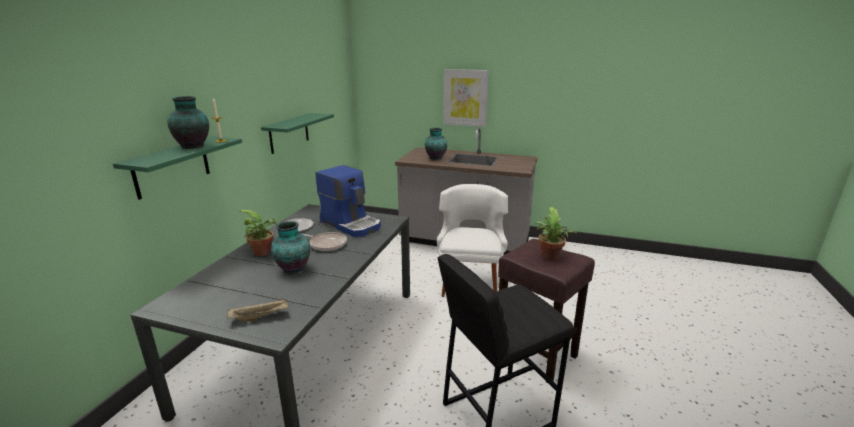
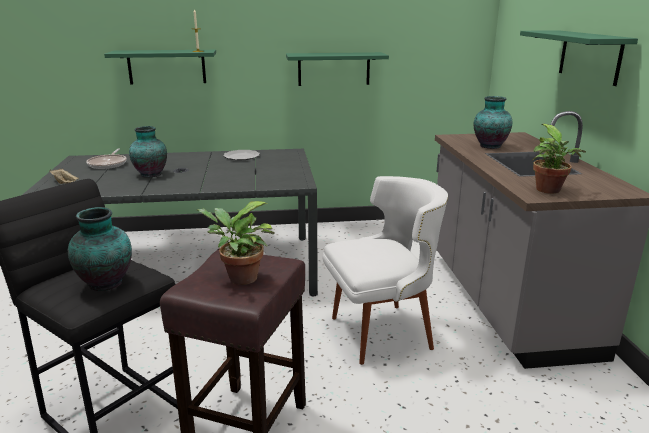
camera: 65 degrees right, 0 degrees up
vase [167,96,209,149] -> vase moved to [67,207,132,291]
potted plant [241,210,278,256] -> potted plant moved to [533,124,586,194]
frying pan [301,232,347,251] -> frying pan moved to [86,149,127,169]
coffee machine [315,165,381,237] -> none
picture [443,69,489,127] -> green shelf [520,30,638,86]

